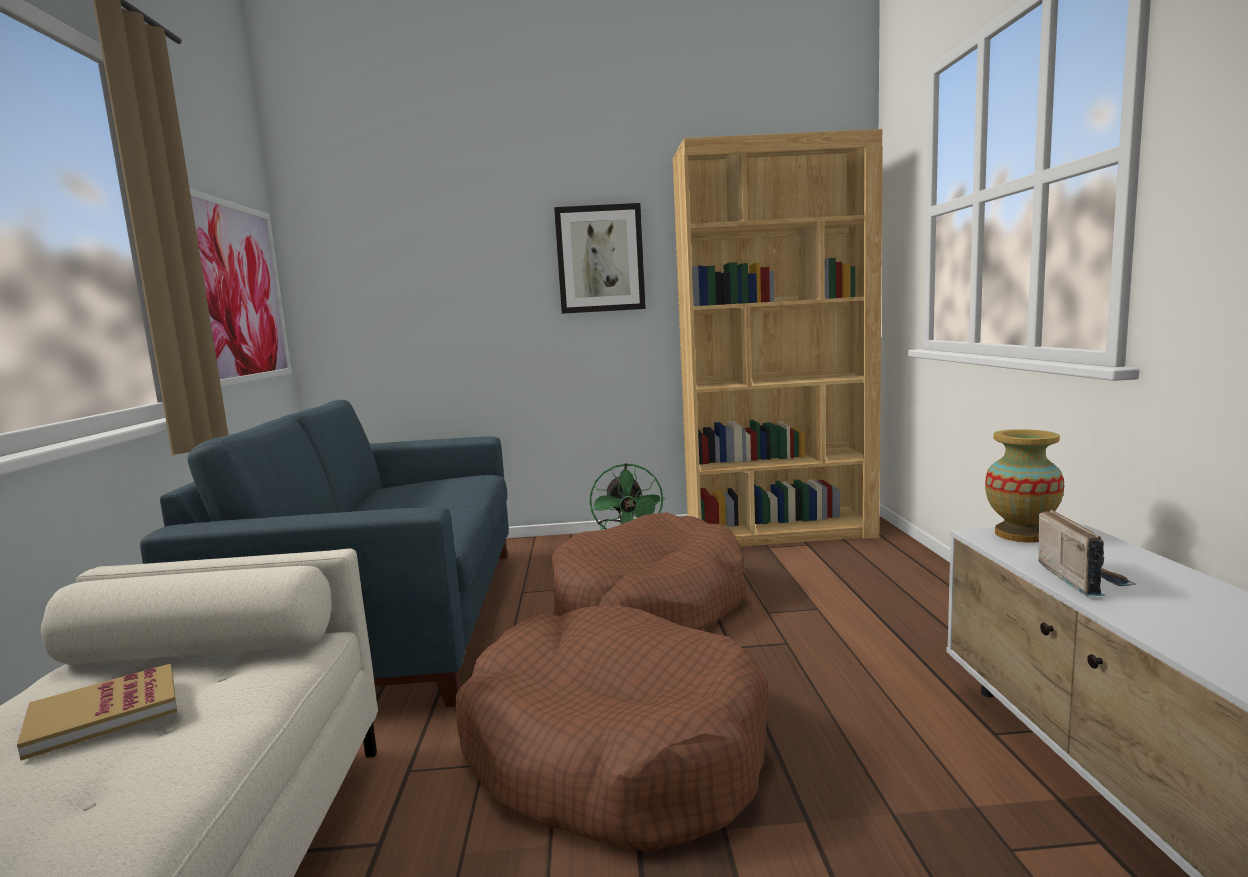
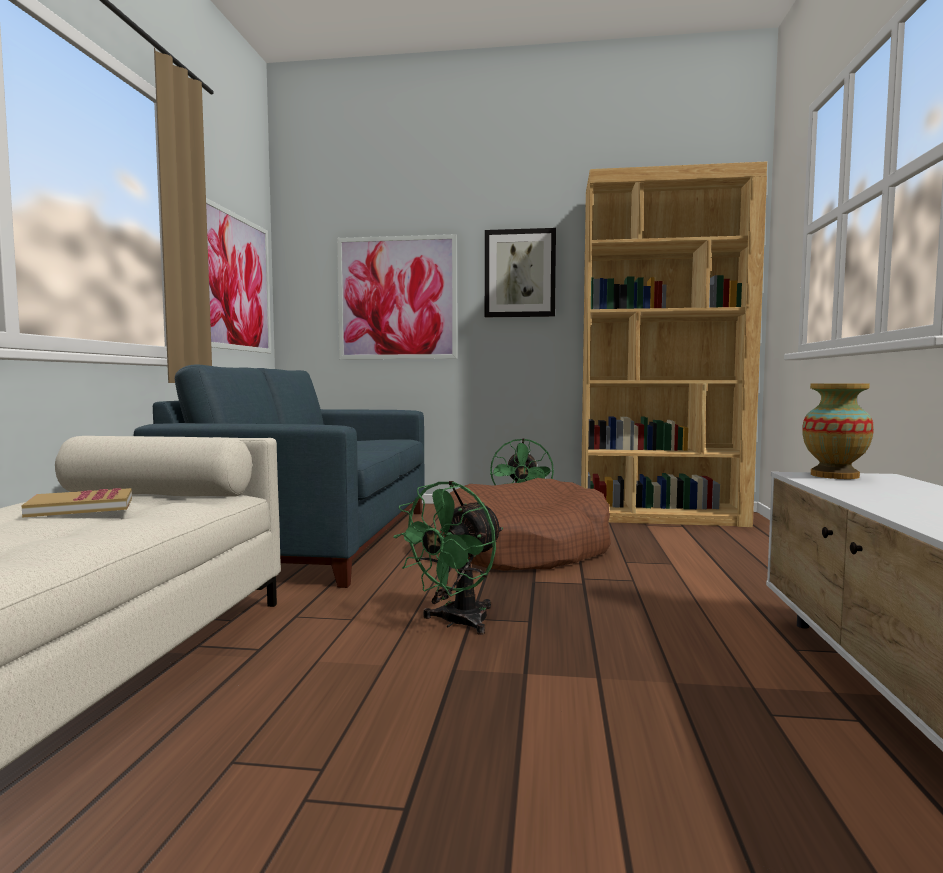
camera: 10 degrees right, 5 degrees down
brown dog bed [455,605,768,852] -> green fan [393,481,503,635]
radio [1039,510,1135,597] -> none
none -> picture [337,234,457,359]

